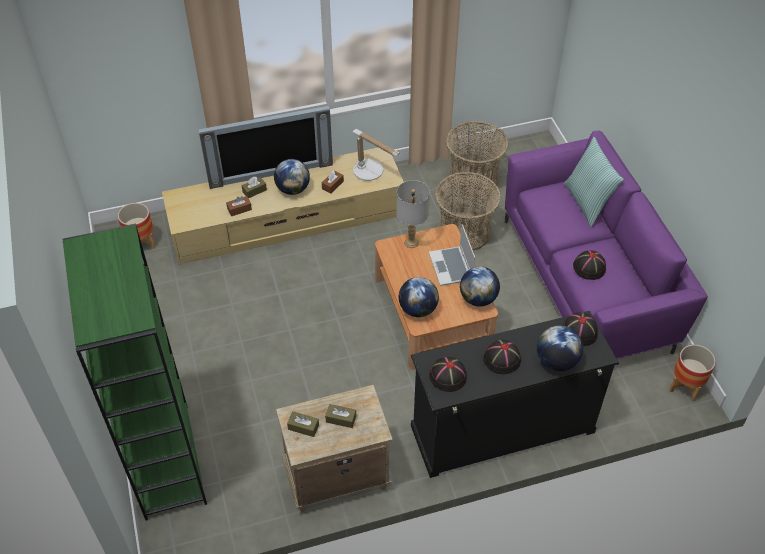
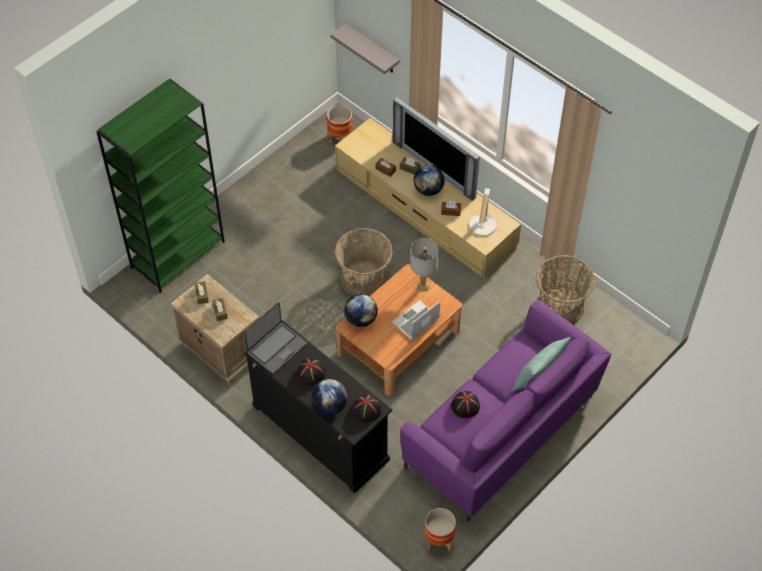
camera: 60 degrees right, 5 degrees up
black hat [429,357,467,392] -> laptop [244,302,307,374]
basket [435,172,501,251] -> basket moved to [335,228,393,296]
globe [460,267,500,306] -> none
none -> grey shelf [331,23,399,74]

